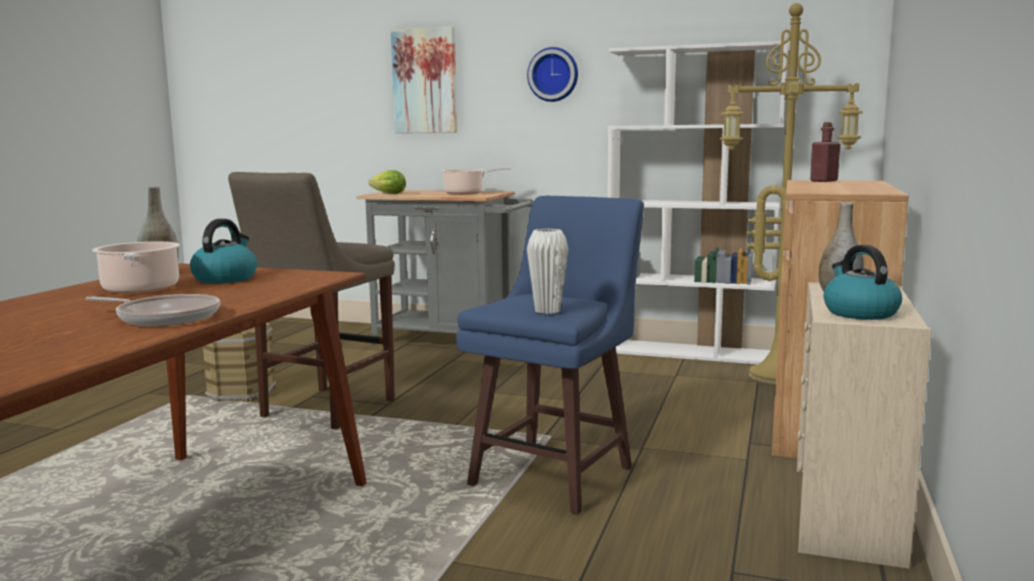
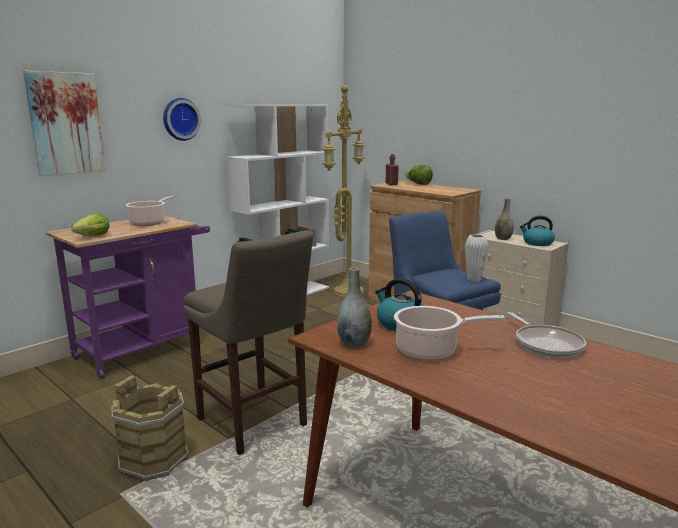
camera: 65 degrees left, 5 degrees up
frying pan [85,294,220,326] -> frying pan turned 120 degrees clockwise [507,312,586,358]
grey cart [357,190,534,345] -> purple cart [46,215,210,379]
none -> lettuce [405,165,433,185]

